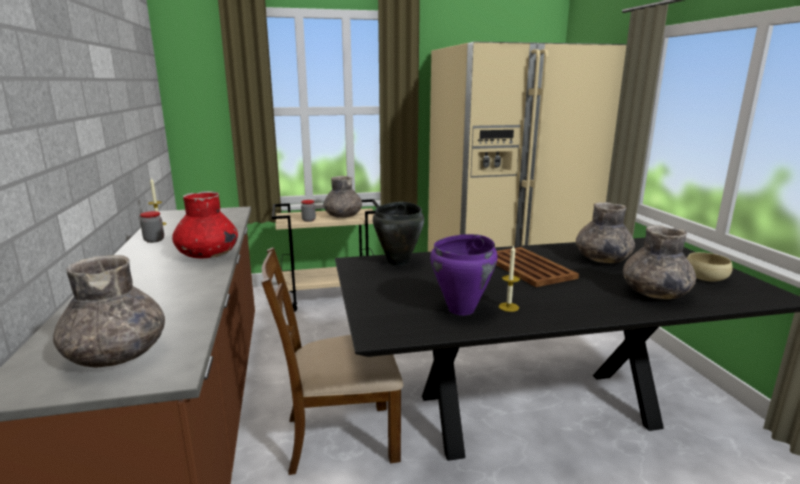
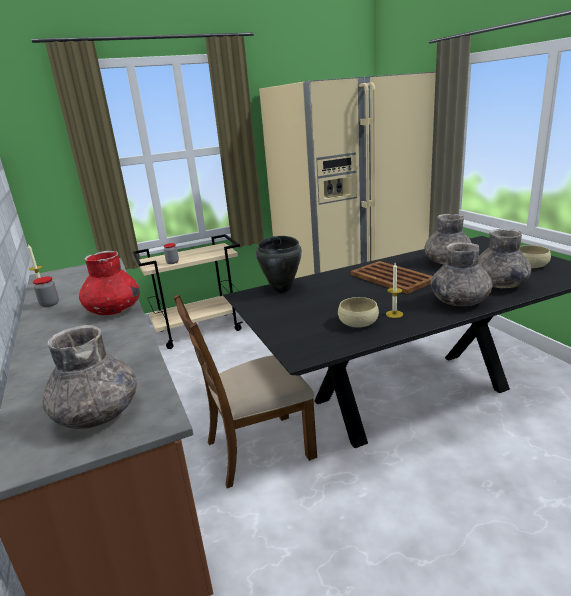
camera: 10 degrees left, 5 degrees up
grey vase [323,176,362,218] -> grey vase moved to [430,242,493,306]
purple cooking pot [430,234,498,315] -> beige bowl [338,297,379,328]

